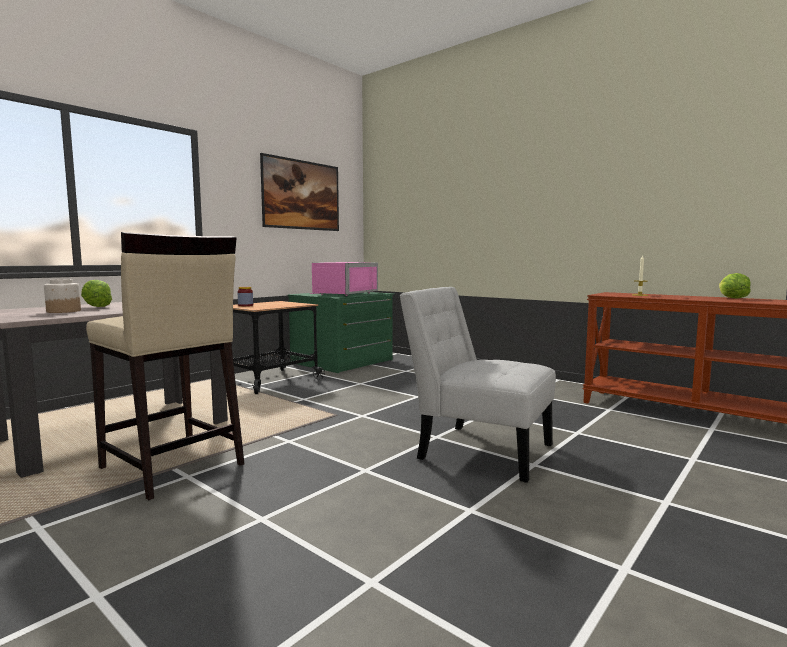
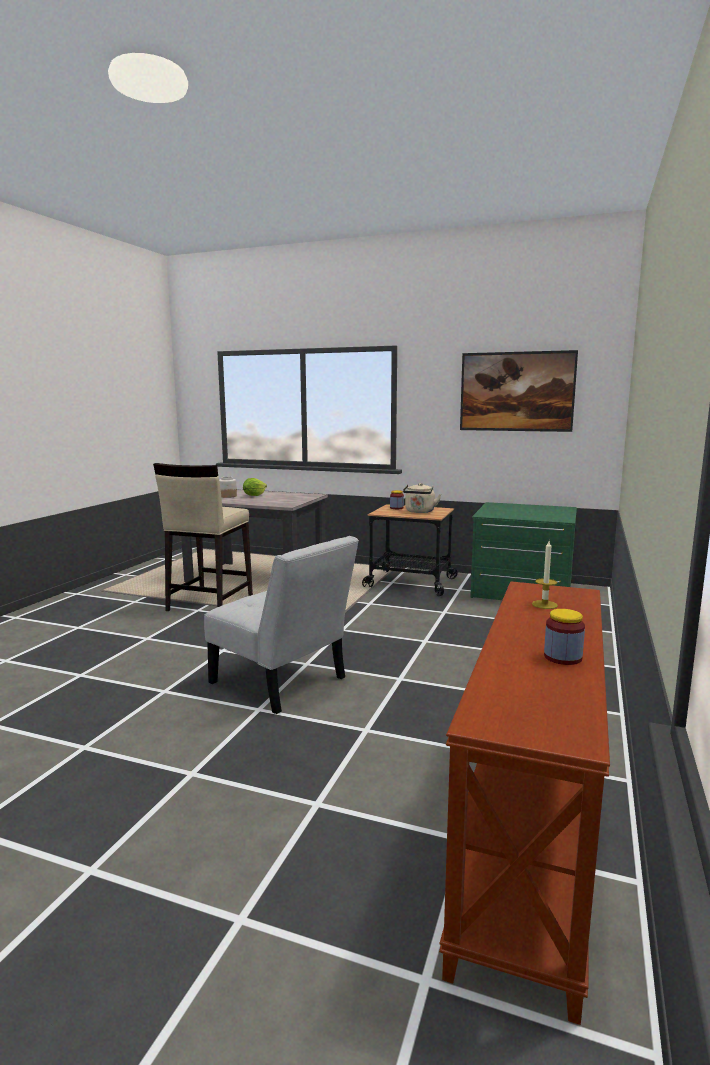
camera: 70 degrees right, 5 degrees up
pink microwave [310,262,378,296] -> none
white chair [400,287,556,483] -> white chair turned 120 degrees clockwise [204,536,359,714]
lettuce [719,273,751,299] -> jar [544,609,585,665]
none -> beige kettle [403,483,441,513]

